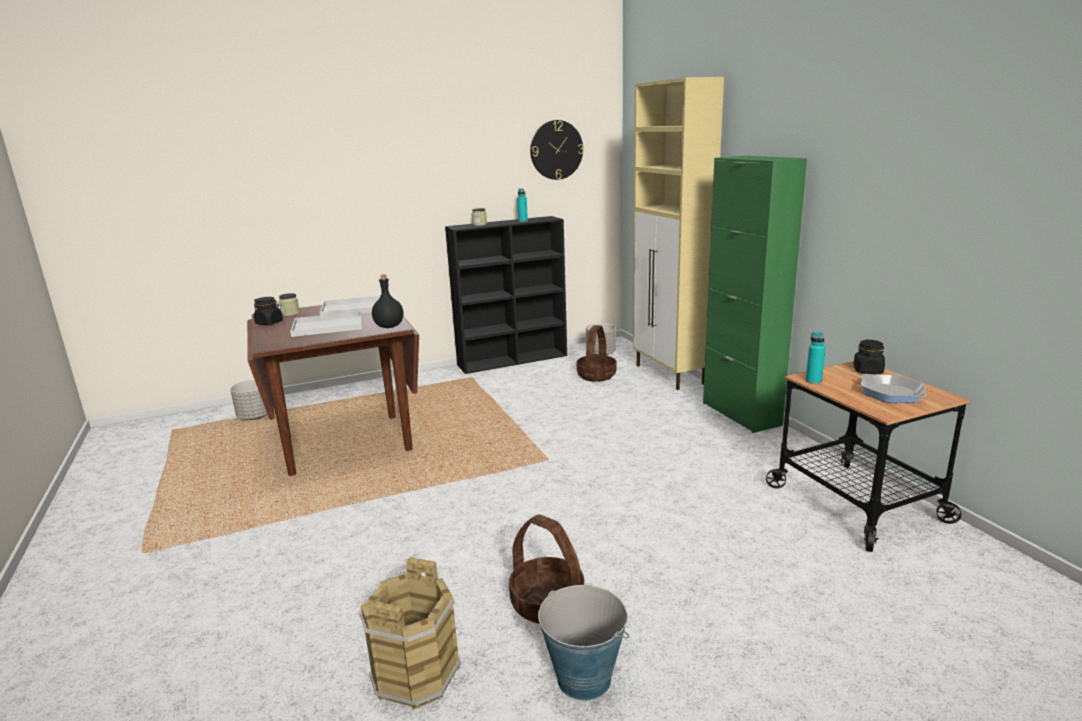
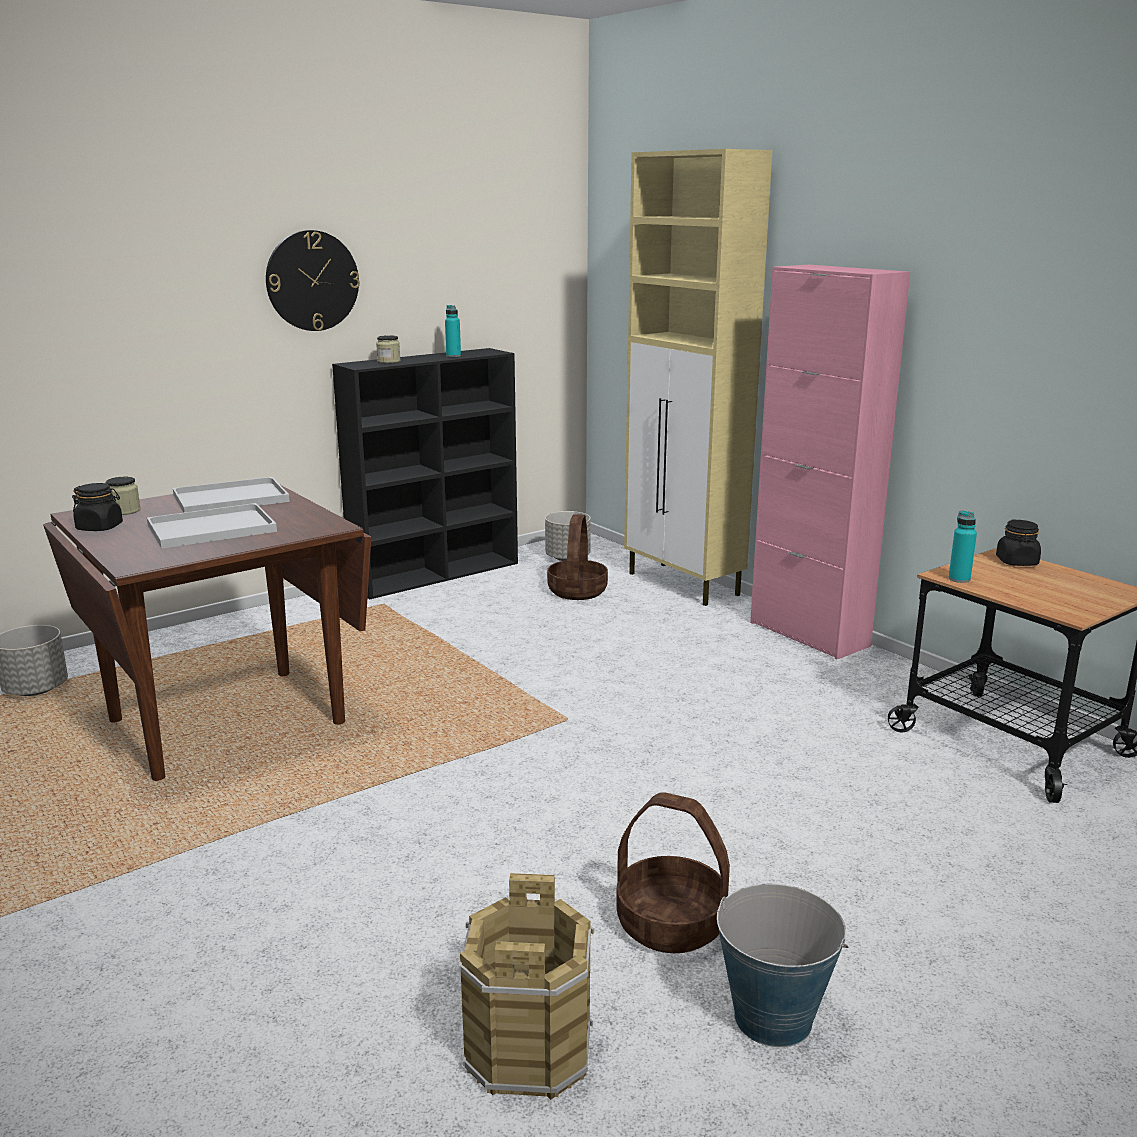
camera: 15 degrees left, 0 degrees up
black bottle [372,274,404,328] -> none
wall clock [530,120,584,180] -> wall clock moved to [266,230,360,331]
green cabinet [703,156,807,433] -> pink cabinet [750,264,910,660]
frying pan [860,374,927,403] -> none

